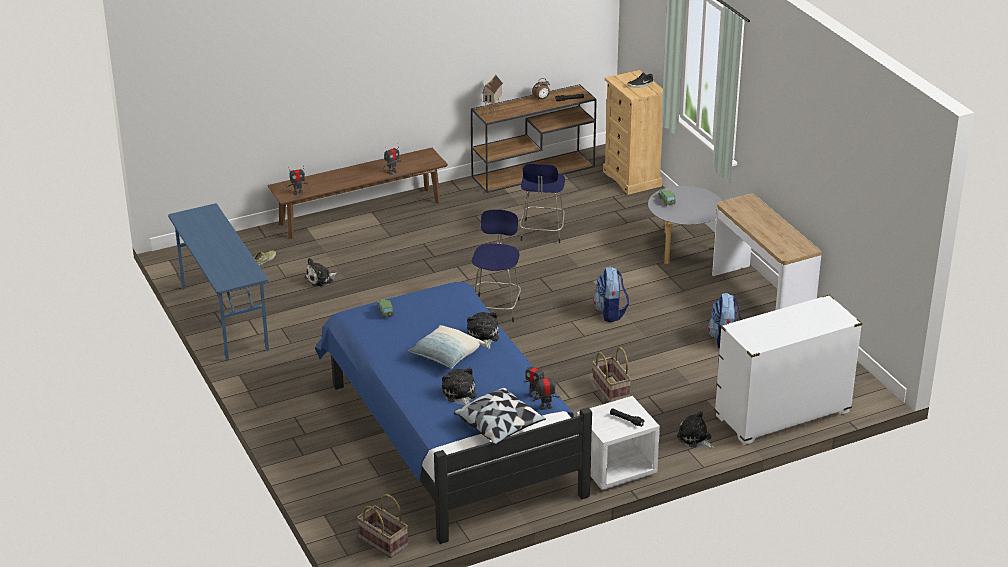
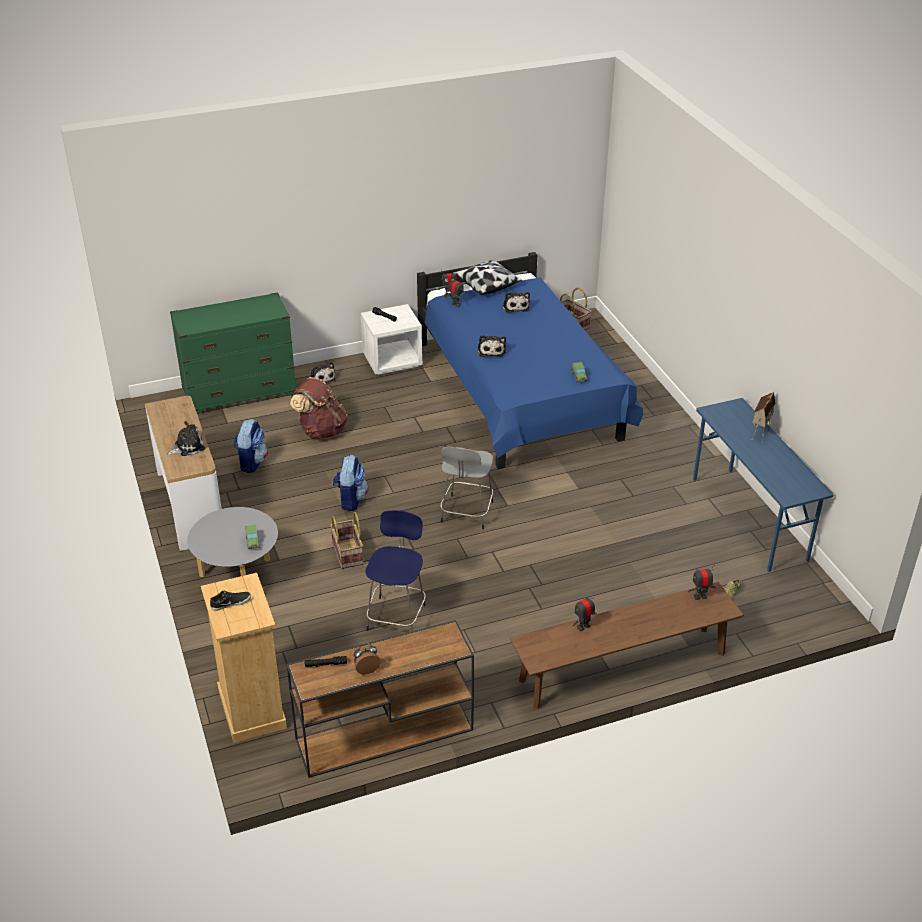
camera: 175 degrees left, 5 degrees up
plush toy [305,258,337,287] -> plush toy moved to [167,421,205,456]
pillow [408,325,485,369] -> none
blue stool [472,209,521,322] -> grey stool [440,447,493,529]
toy house [482,74,503,116] -> toy house moved to [752,392,776,439]
basket [593,347,631,402] -> basket moved to [330,512,363,569]
white dresser [715,295,862,445] -> green dresser [170,292,296,414]
none -> brown backpack [290,377,348,439]

